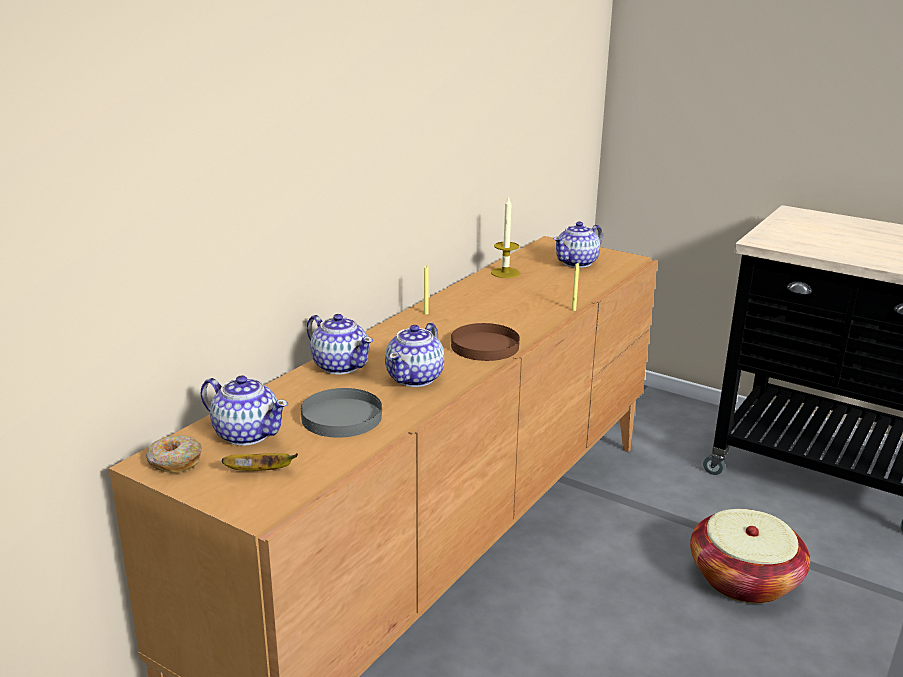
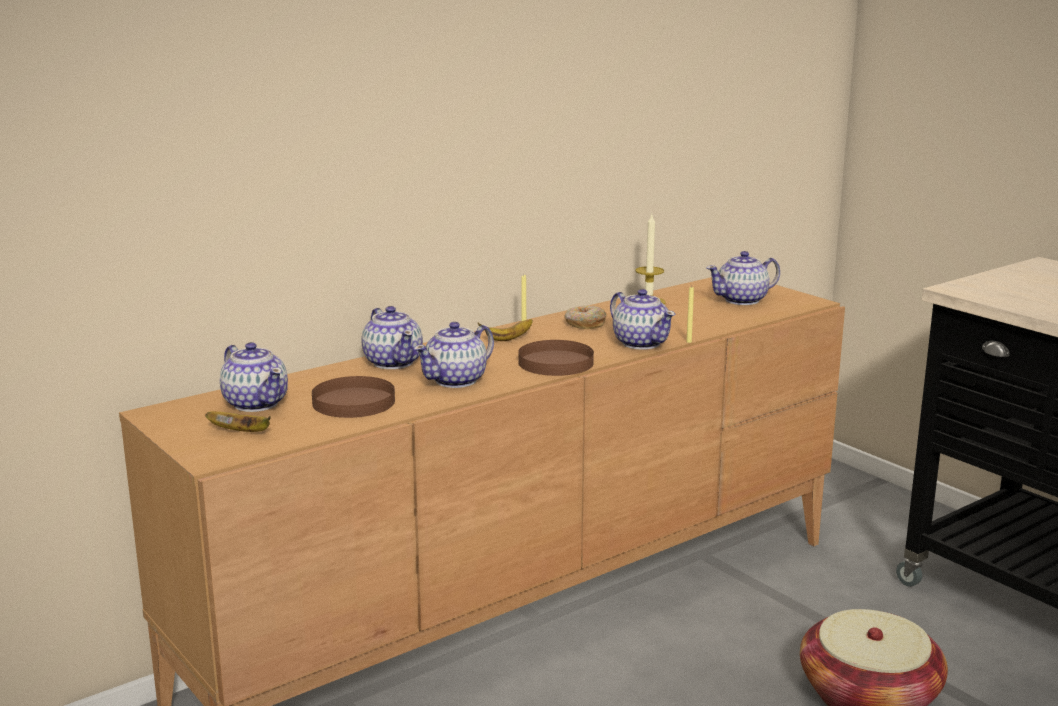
camera: 20 degrees right, 5 degrees down
donut [146,436,202,473] -> donut moved to [564,306,607,329]
grey plate [301,388,382,438] -> brown plate [312,376,395,418]
none -> banana [478,319,533,341]
none -> teapot [610,289,675,350]

